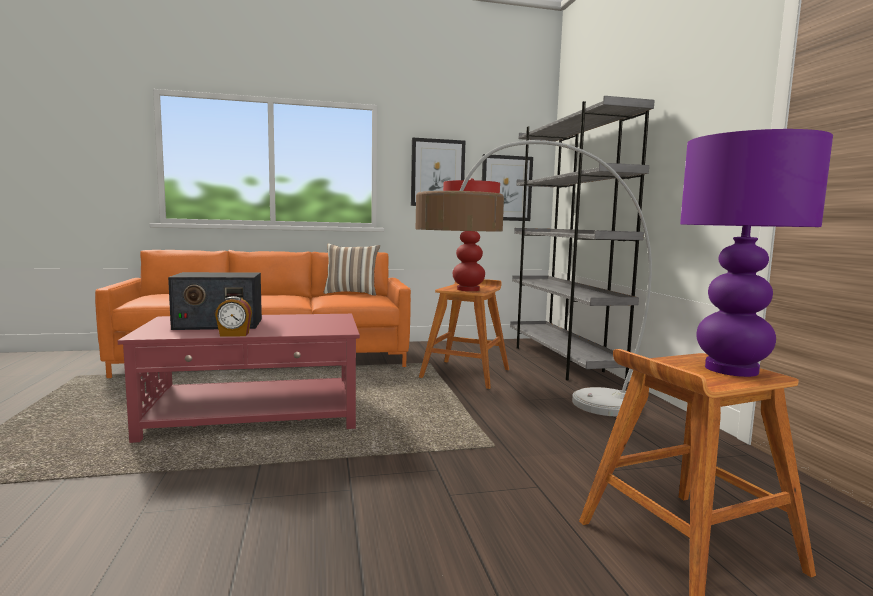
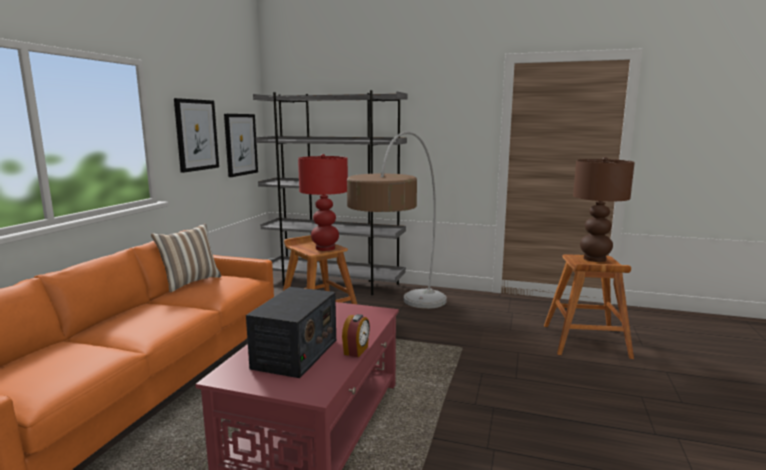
camera: 60 degrees left, 5 degrees up
purple table lamp [680,129,833,377] -> brown table lamp [573,157,635,262]

